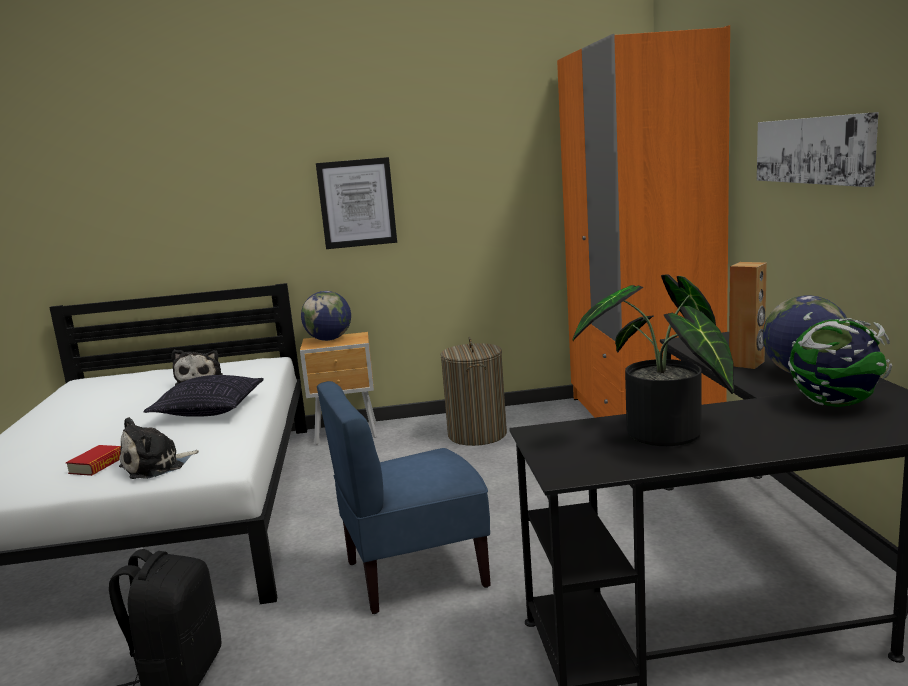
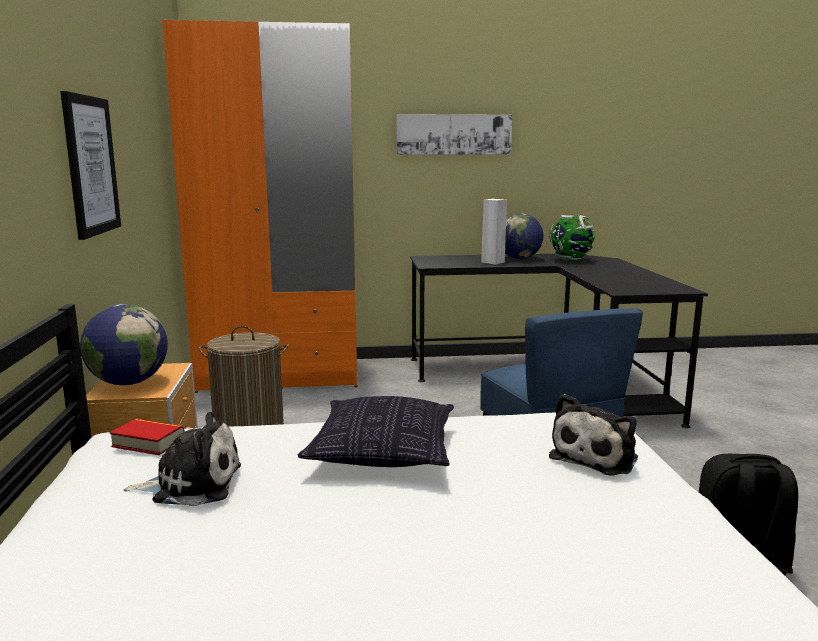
camera: 90 degrees left, 0 degrees up
book [66,445,121,476] -> book moved to [110,419,185,455]
plush toy [119,417,199,479] -> plush toy turned 75 degrees clockwise [549,394,638,476]
potted plant [573,275,735,446] -> none
brown speaker [729,262,767,369] -> white speaker [481,199,507,264]

